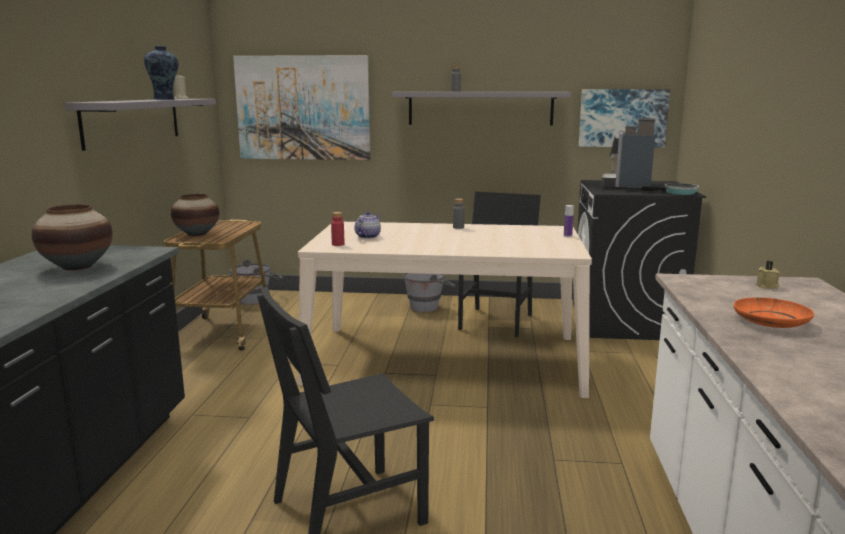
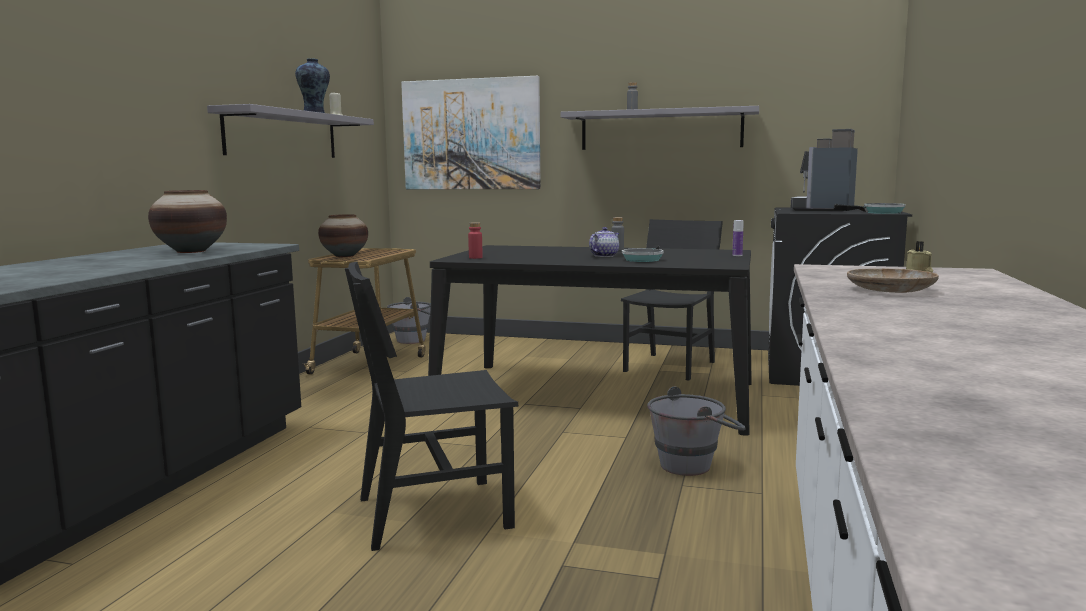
camera: 10 degrees right, 5 degrees down
beige dining table [298,222,592,398] -> black dining table [428,245,752,436]
teapot [354,211,381,239] -> teapot moved to [589,227,619,257]
grey bucket [403,273,456,313] -> grey bucket moved to [647,387,746,476]
picture [579,89,670,147] -> none
orange plate [734,297,814,328] -> beige plate [847,269,939,293]
none -> frying pan [622,245,664,262]

